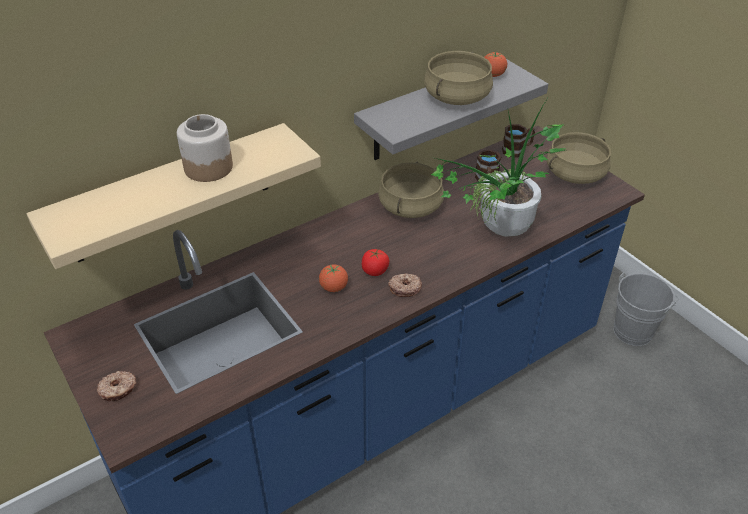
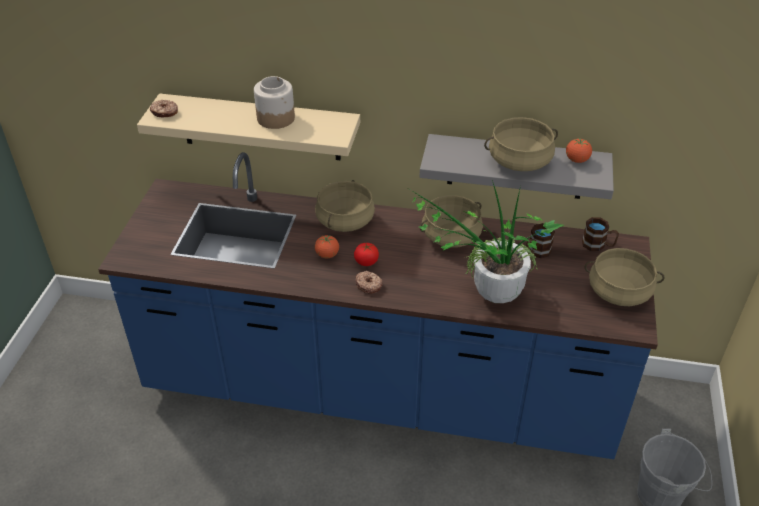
camera: 45 degrees right, 0 degrees up
donut [97,371,136,401] -> donut moved to [149,100,178,117]
none -> beige cooking pot [315,180,375,232]

